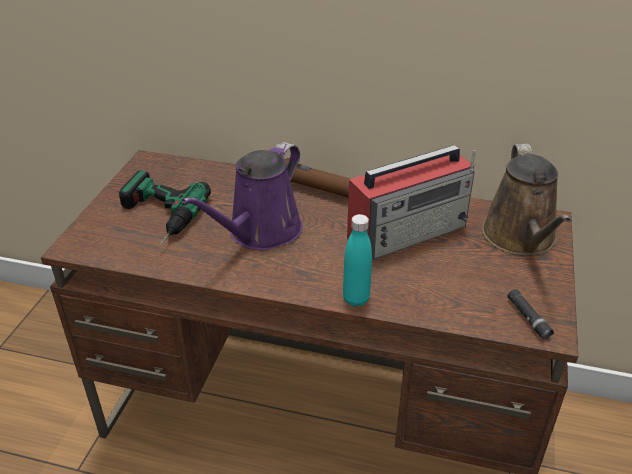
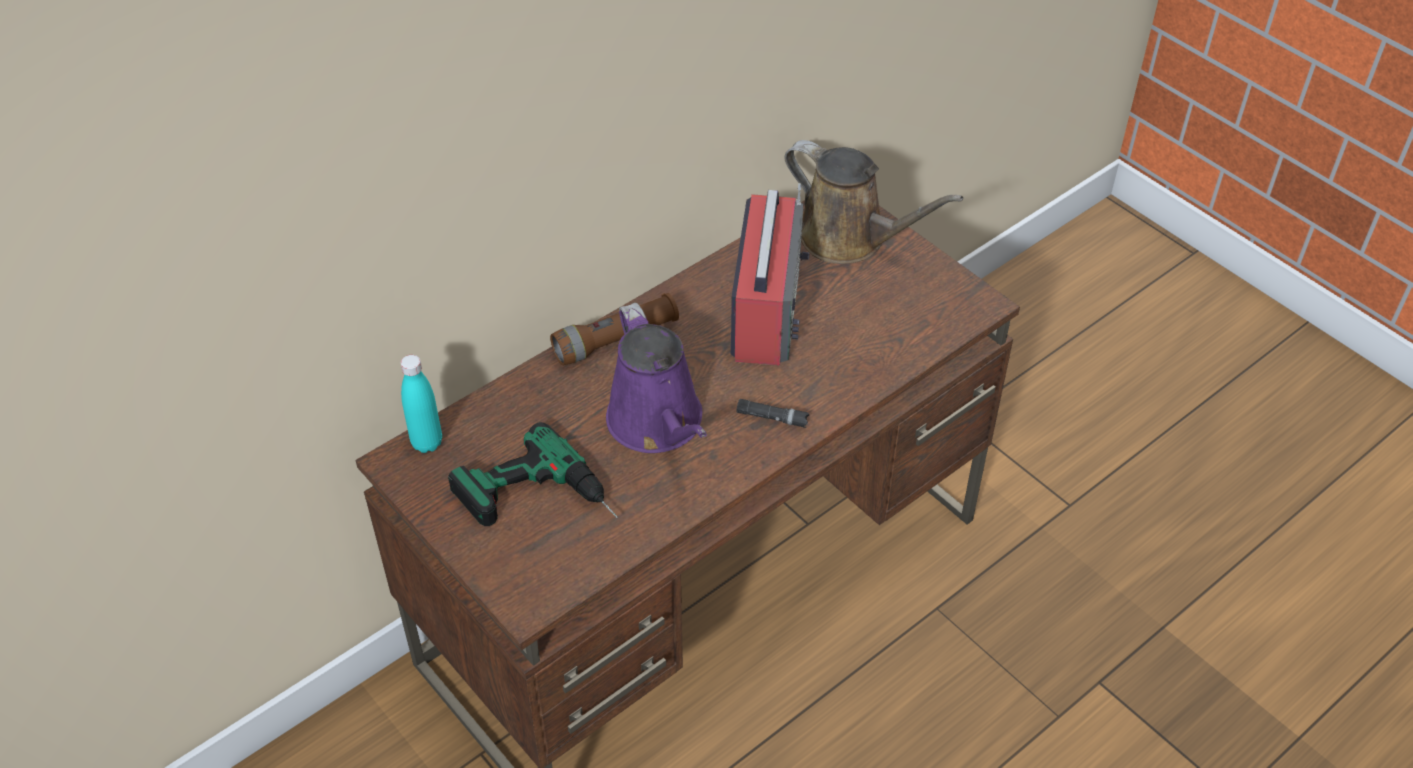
camera: 55 degrees left, 10 degrees up
turquoise bottle [343,214,372,307] -> turquoise bottle moved to [401,355,442,453]
black flashlight [507,289,554,340] -> black flashlight moved to [737,399,809,428]

